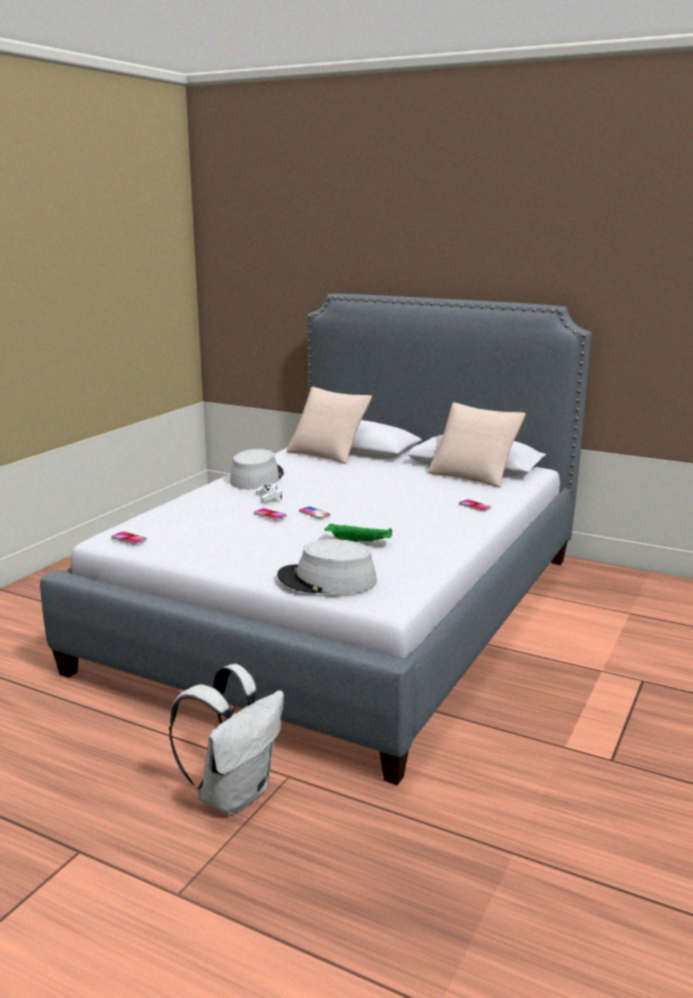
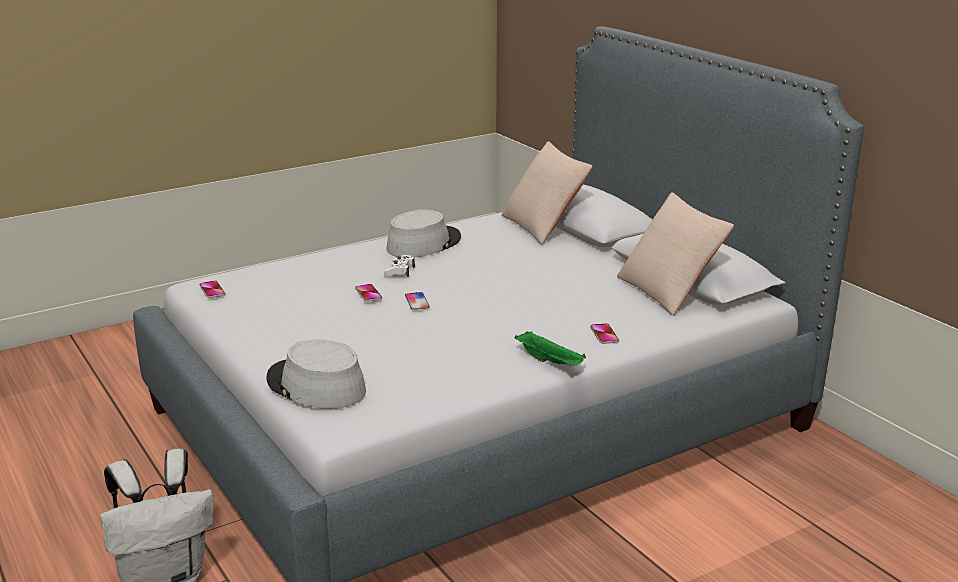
camera: 30 degrees right, 5 degrees up
green tray [325,523,392,542] -> green tray moved to [515,332,586,366]

